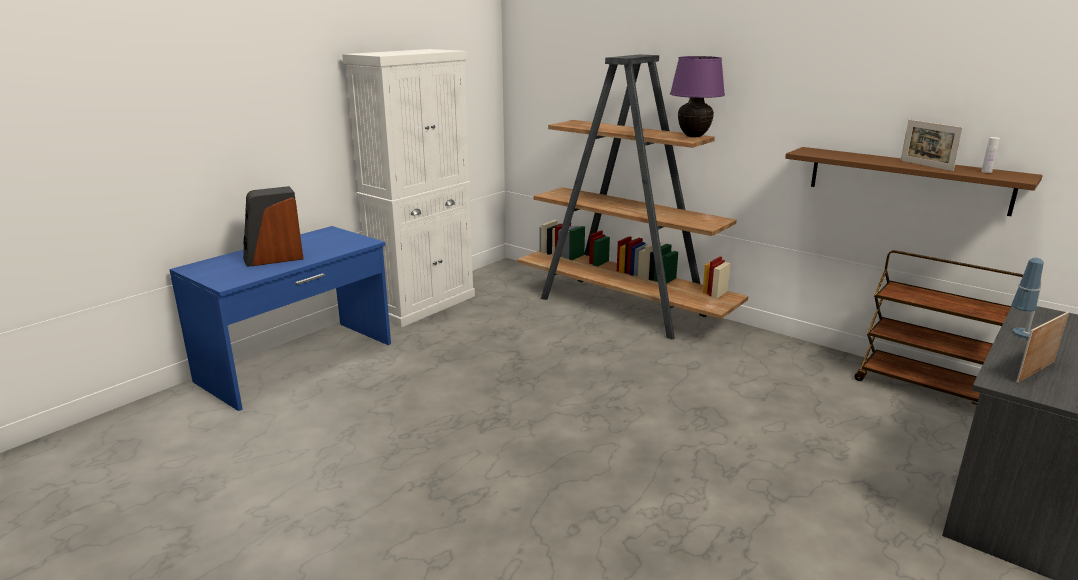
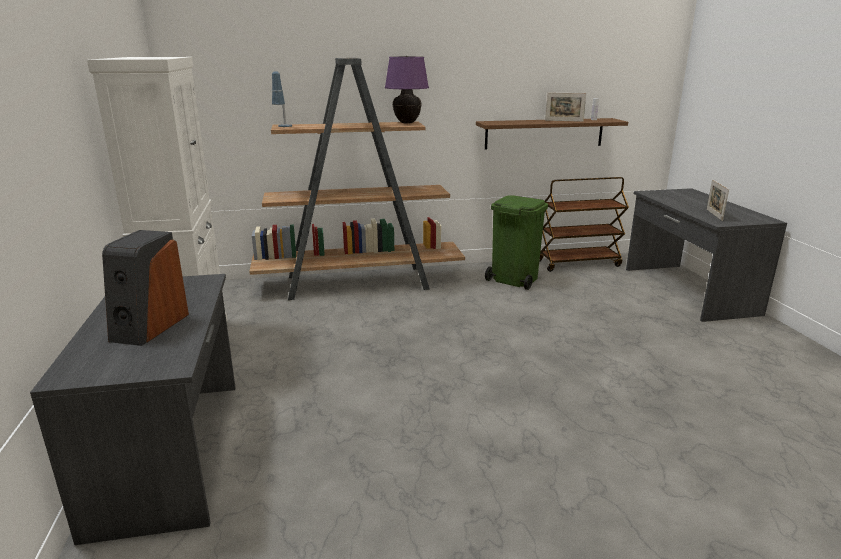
camera: 50 degrees left, 0 degrees up
blue desk [169,226,391,411] -> grey desk [30,274,236,545]
table lamp [1012,258,1044,339] -> table lamp moved to [272,71,292,127]
none -> green trash can [485,195,548,290]

